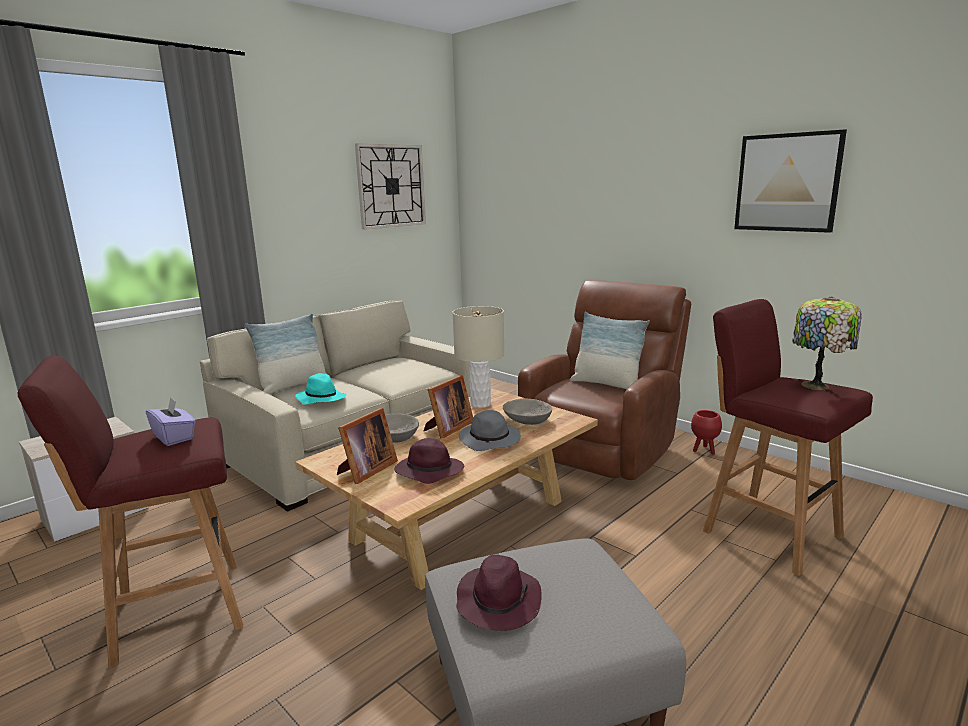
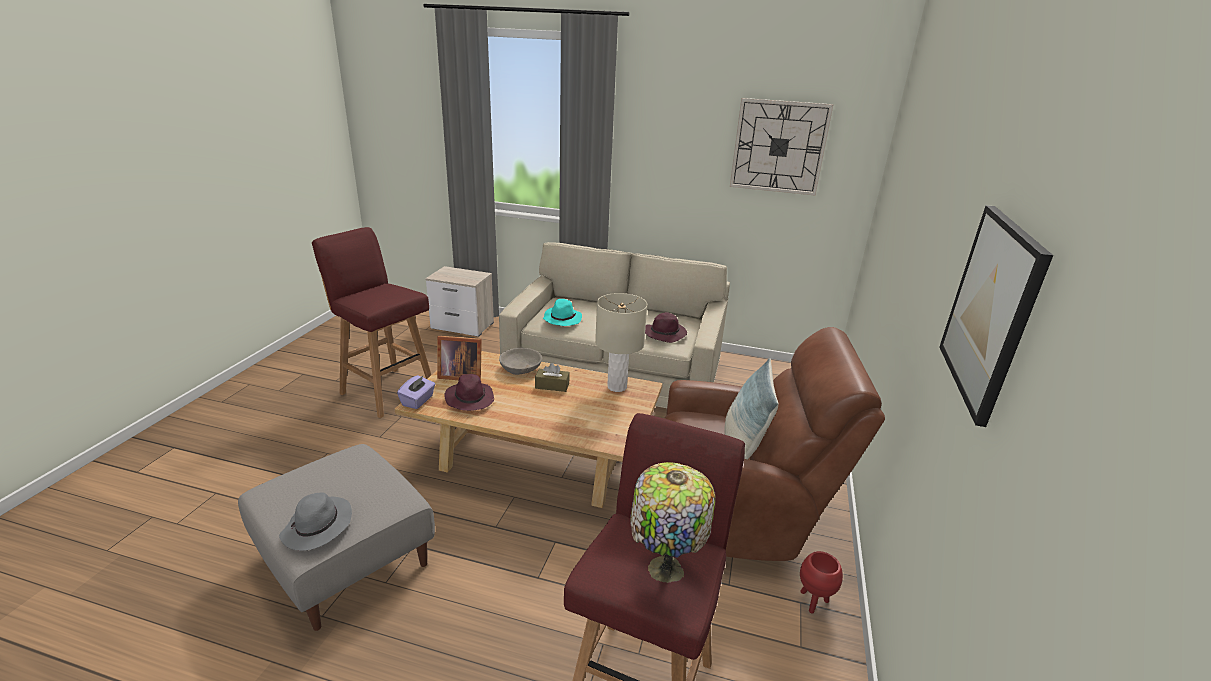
camera: 60 degrees right, 10 degrees up
purple tissue box [146,397,195,446] -> purple tissue box moved to [397,375,435,409]
pillow [245,314,327,394] -> none
picture frame [424,375,473,438] -> brown tissue box [535,363,570,392]
purple hat [456,555,541,630] -> purple hat moved to [645,312,687,343]
grey hat [459,410,521,451] -> grey hat moved to [279,492,352,551]
grey bowl [503,399,552,425] -> none

